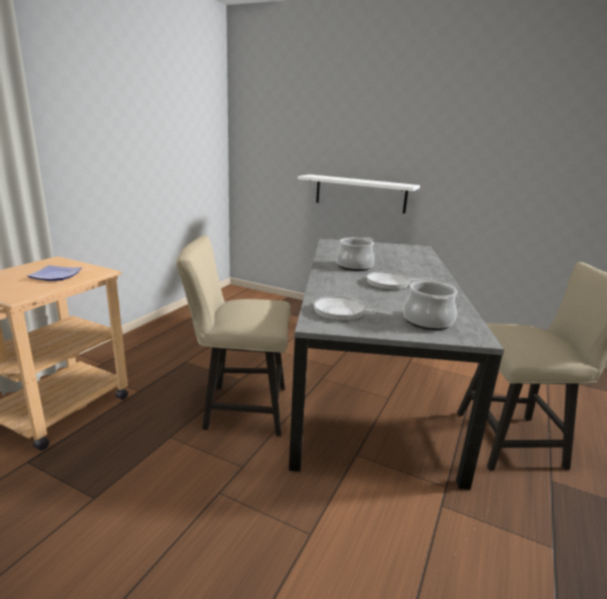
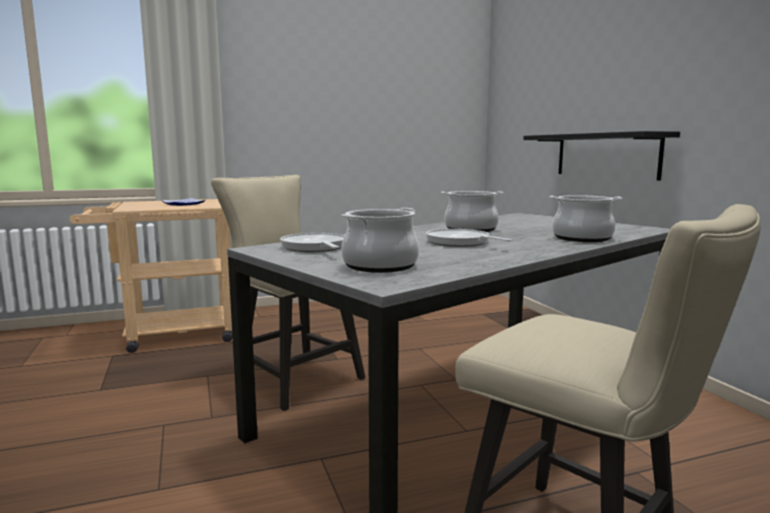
camera: 45 degrees right, 10 degrees down
white shelf [298,174,420,214] -> black shelf [523,131,680,181]
none -> cooking pot [549,195,622,242]

